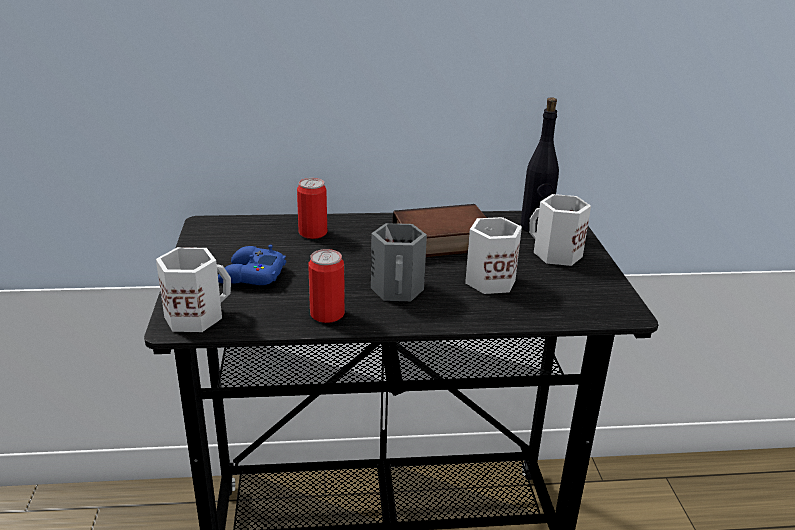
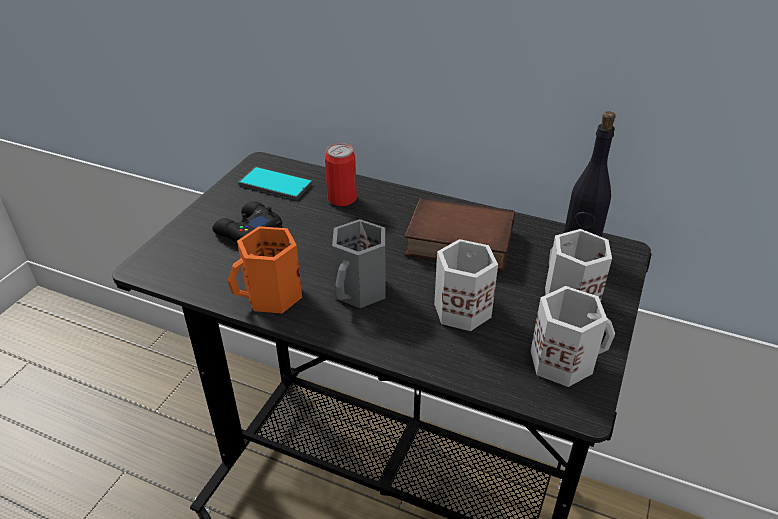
camera: 30 degrees right, 10 degrees up
white mug [156,247,231,332] -> white mug moved to [531,286,615,387]
blue game controller [218,245,286,285] -> black game controller [212,201,282,243]
can [308,249,345,323] -> orange mug [227,226,302,313]
none -> phone [238,167,312,200]

